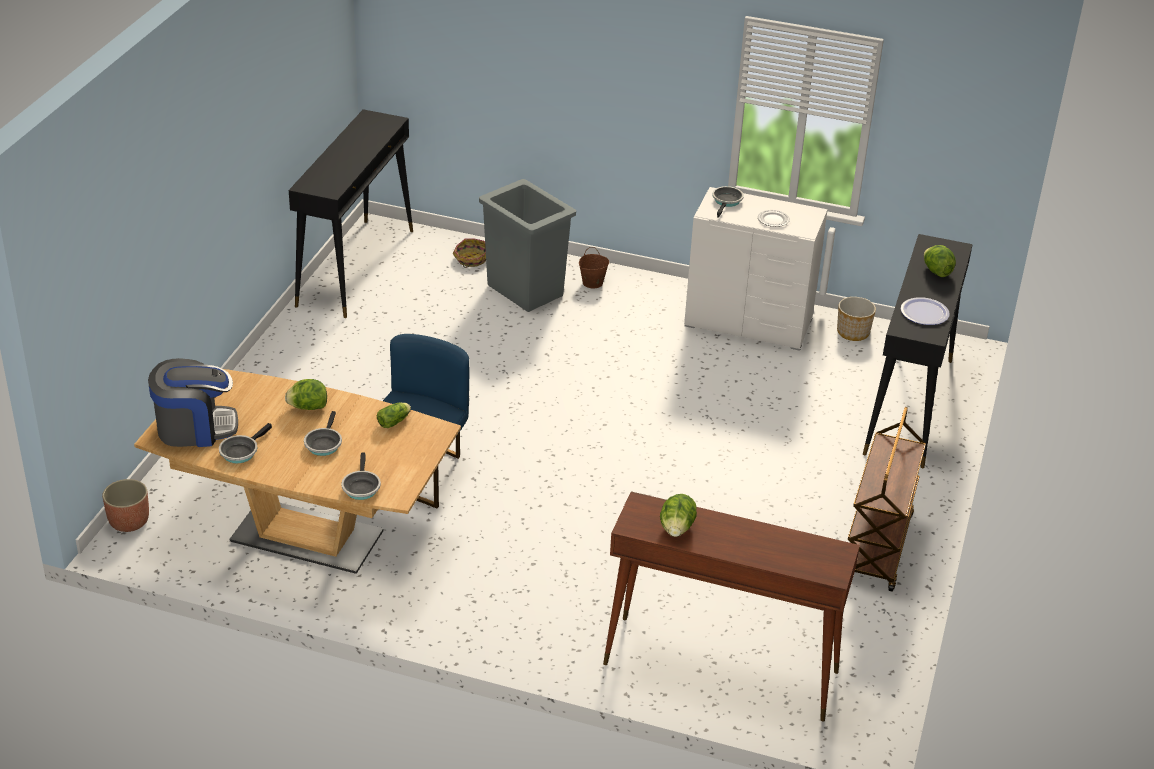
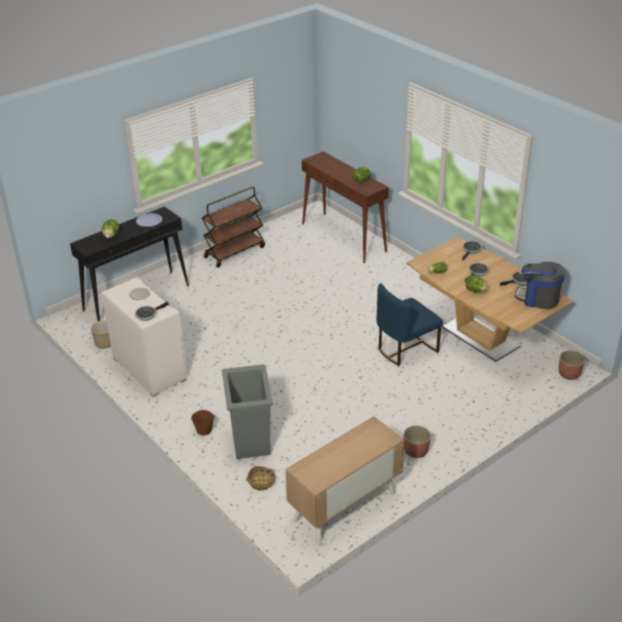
camera: 145 degrees left, 0 degrees up
black console table [289,109,413,318] -> cabinet [285,415,404,544]
none -> planter [404,425,431,458]

